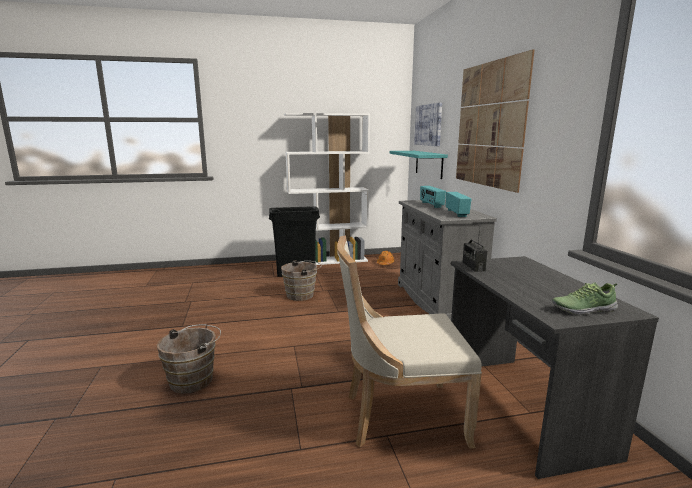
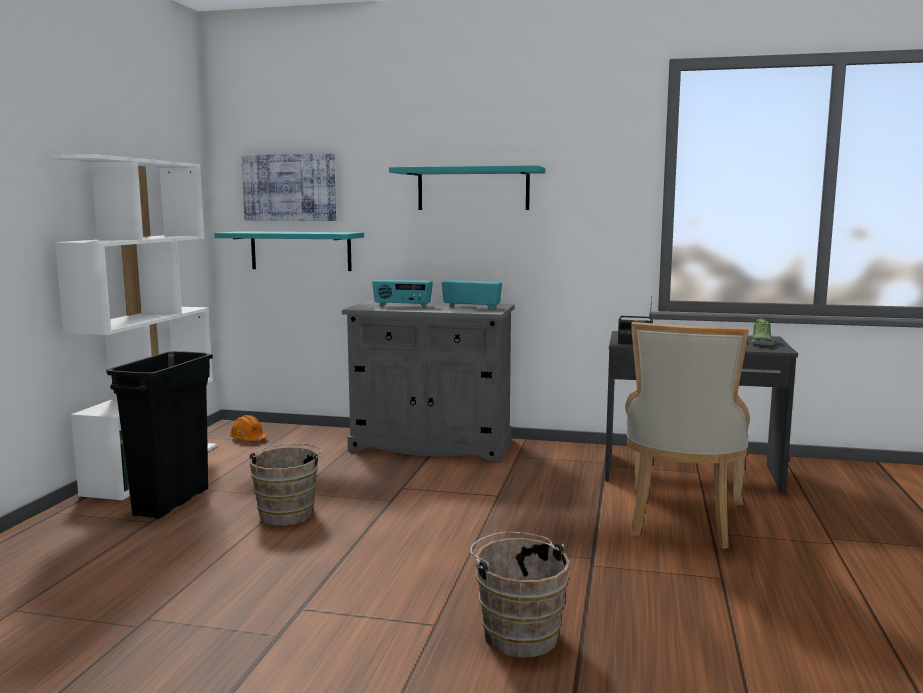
camera: 65 degrees left, 5 degrees down
picture [456,49,535,193] -> turquoise shelf [389,165,545,210]

